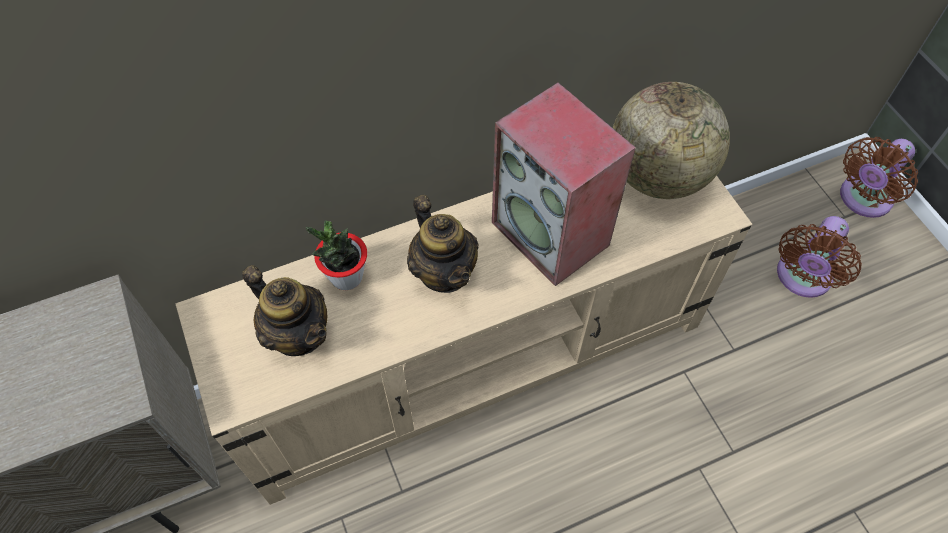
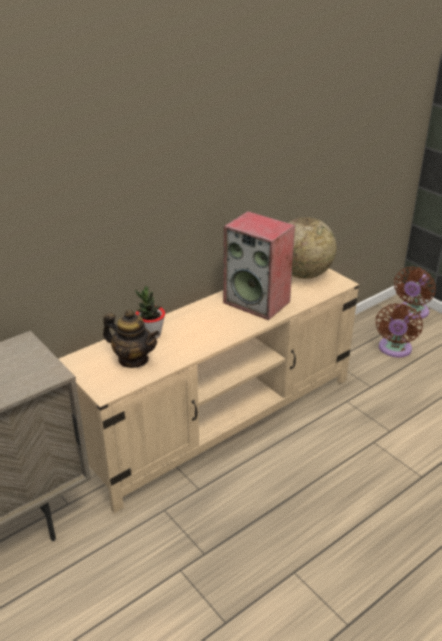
camera: 15 degrees left, 25 degrees down
teapot [407,195,479,293] -> none

